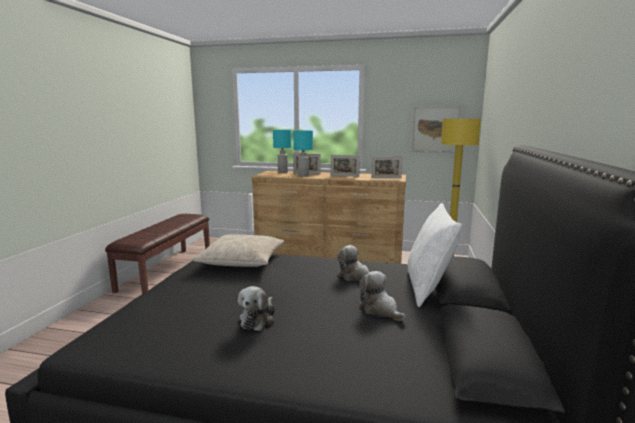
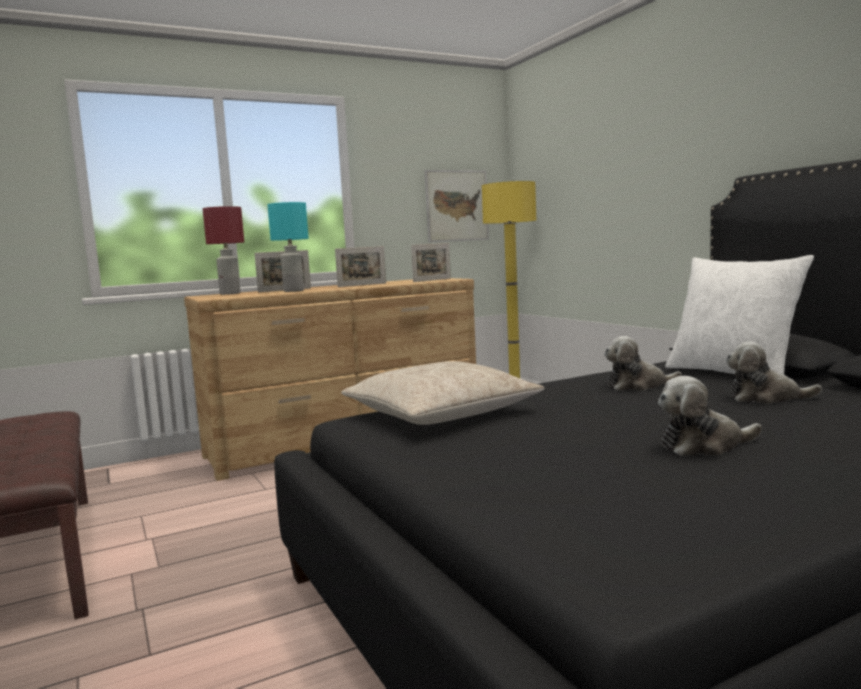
camera: 40 degrees left, 5 degrees down
plush toy [238,286,275,331] -> plush toy turned 105 degrees clockwise [658,376,762,456]
turquoise table lamp [273,130,292,173] -> red table lamp [203,206,244,295]

